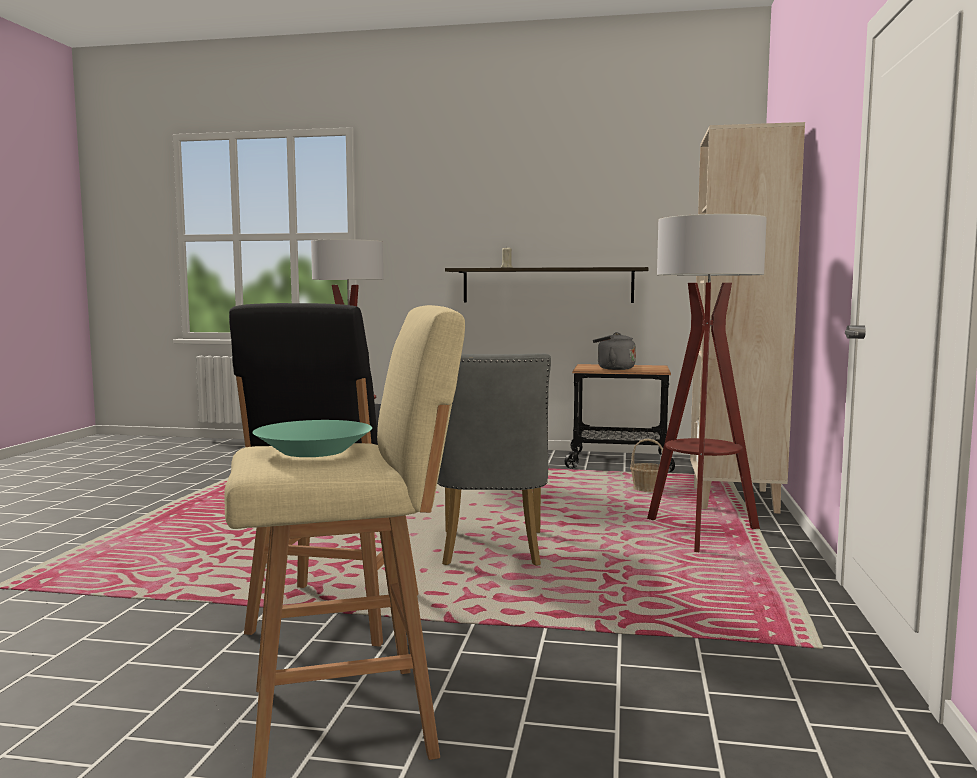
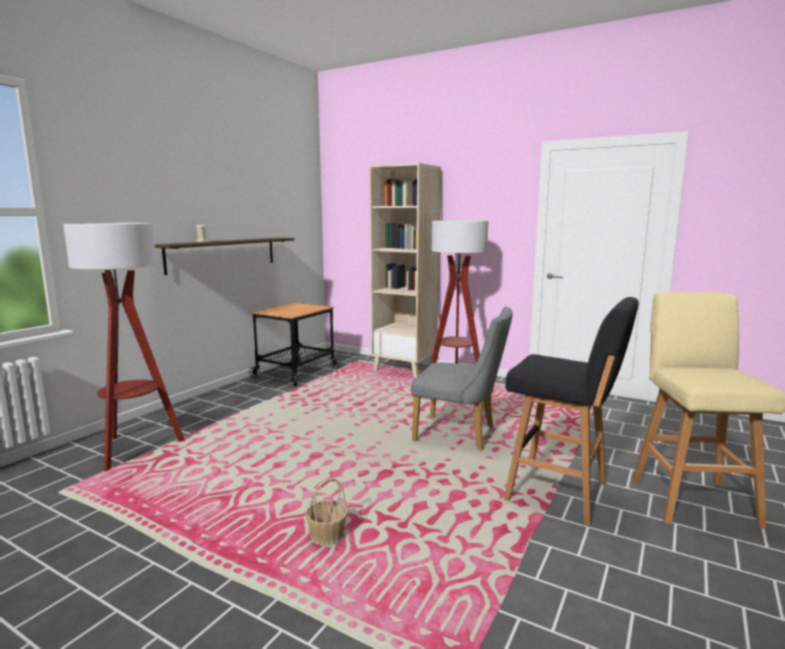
camera: 70 degrees left, 5 degrees up
turquoise bowl [253,420,372,457] -> none
grey kettle [593,332,636,370] -> none
basket [630,439,663,492] -> basket moved to [305,478,348,546]

